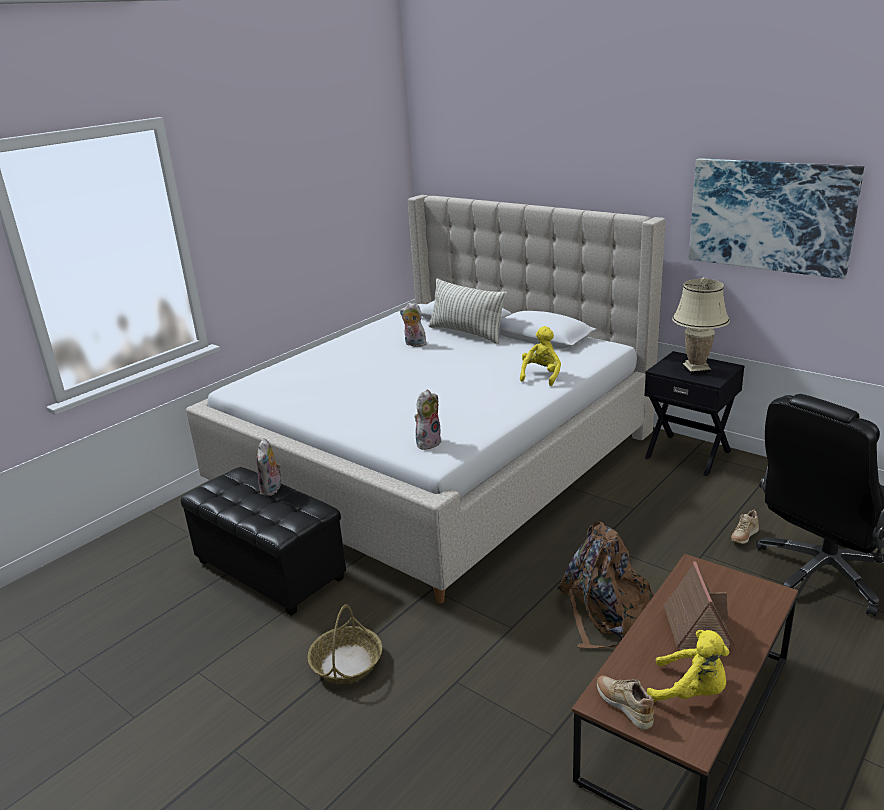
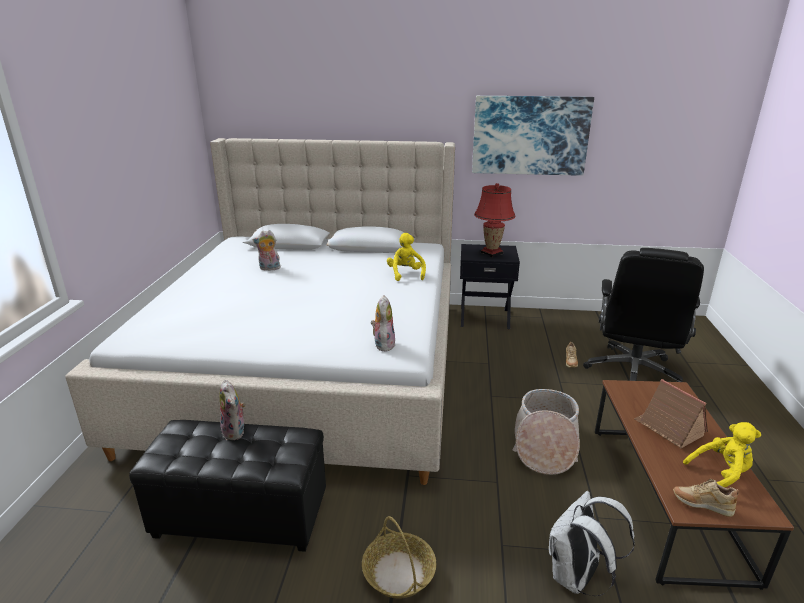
camera: 35 degrees left, 0 degrees up
pillow [428,279,507,344] -> none
brown backpack [557,521,654,648] -> basket [513,389,580,475]
beige table lamp [672,277,730,375] -> red table lamp [474,183,516,258]
none -> white backpack [549,491,635,596]

